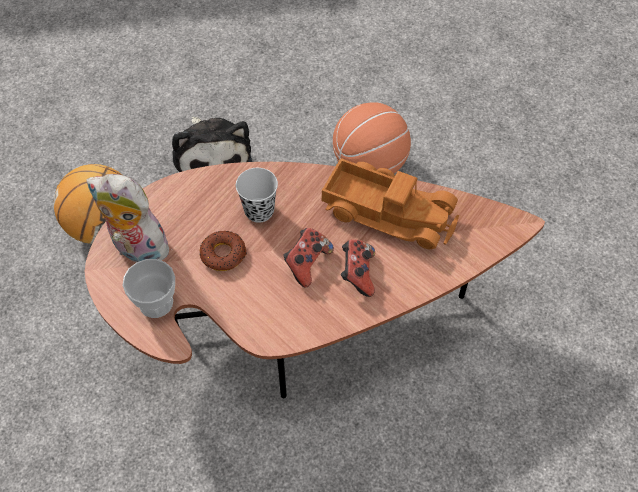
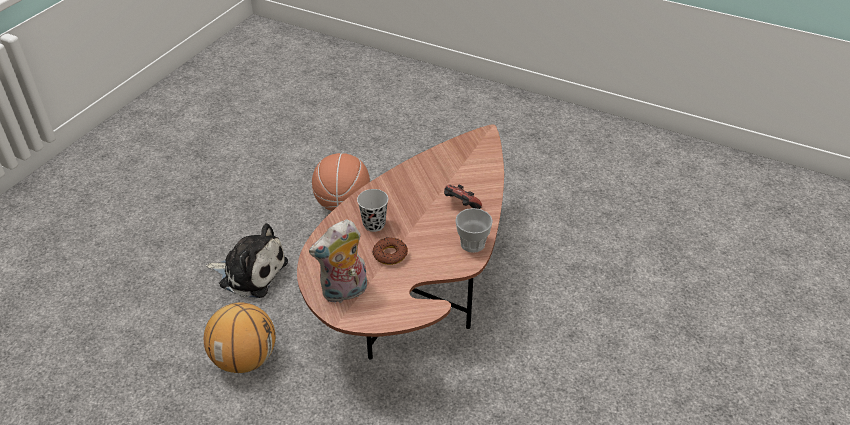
camera: 55 degrees left, 15 degrees down
cup [122,259,175,318] -> cup moved to [455,208,493,253]
game controller [283,228,334,288] -> none
toy truck [322,158,459,249] -> none

